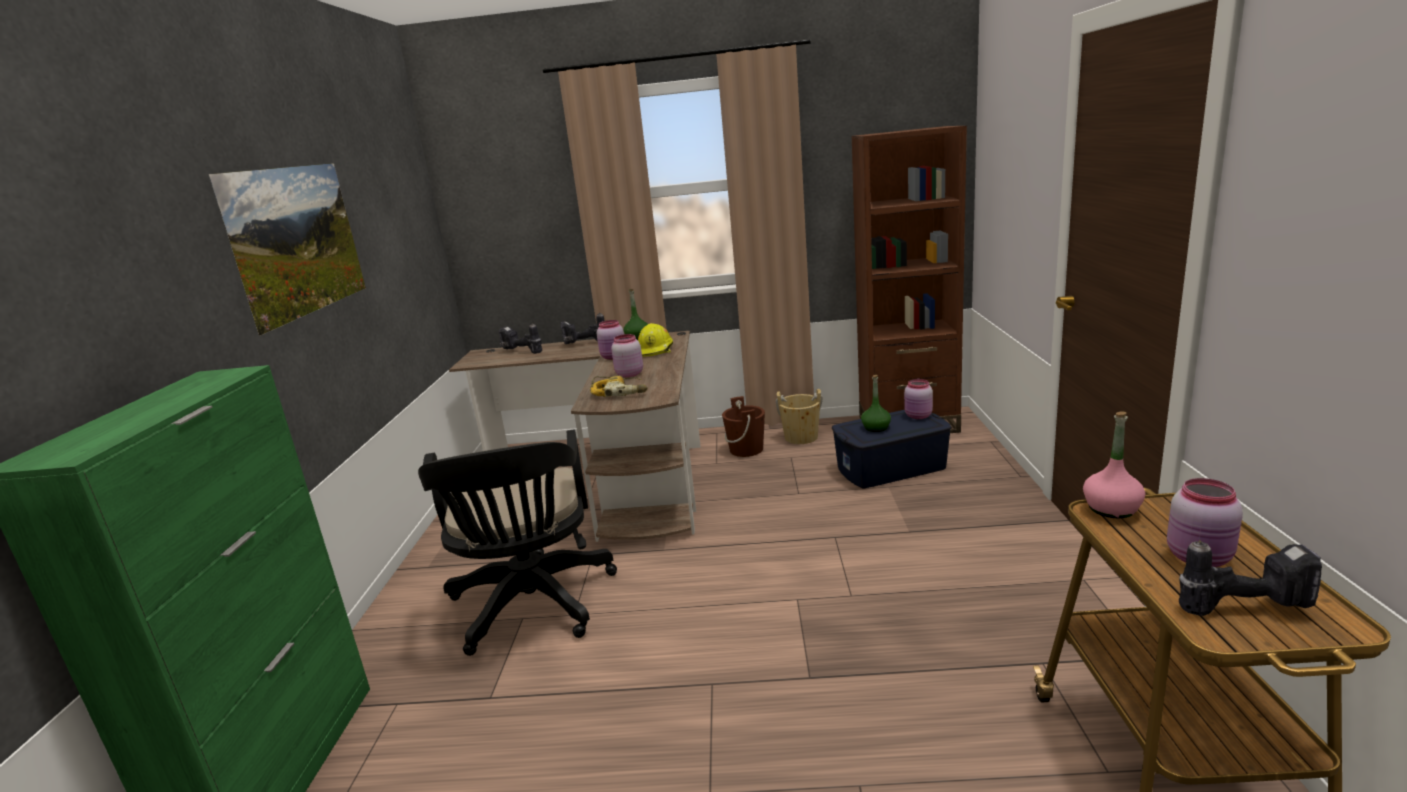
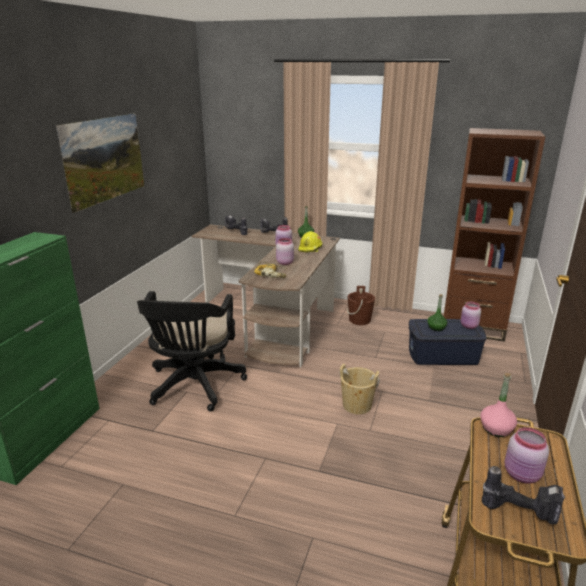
camera: 15 degrees right, 5 degrees up
beige bucket [776,389,823,444] -> beige bucket moved to [339,364,380,414]

